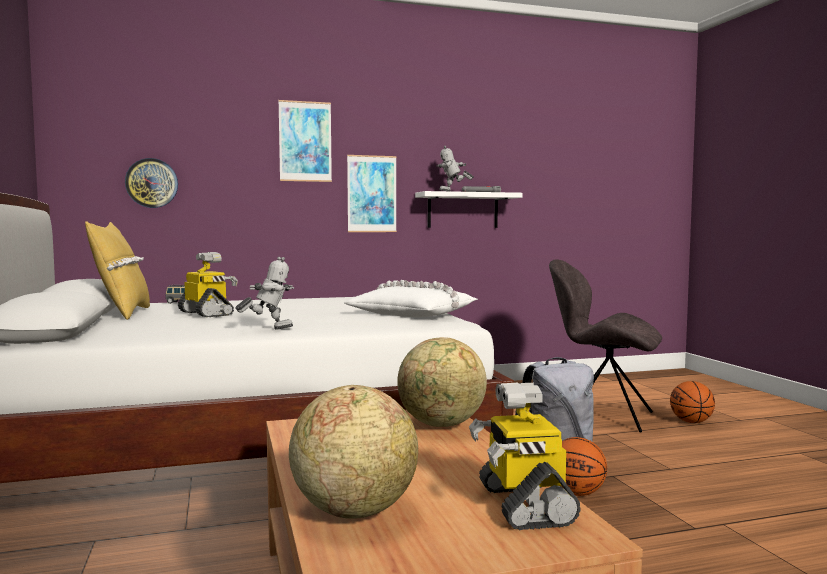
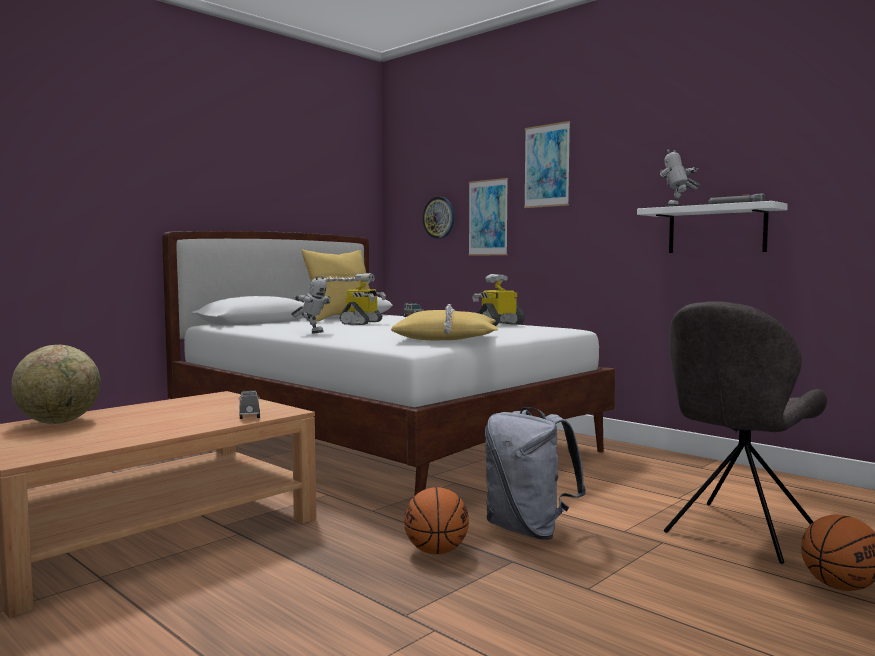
camera: 60 degrees right, 0 degrees up
white pillow [343,280,478,317] -> yellow pillow [391,304,498,340]
picture [347,155,397,232] -> picture moved to [468,178,508,256]
globe [397,337,487,427] -> grey toy car [239,390,260,419]
toy robot [469,383,581,530] -> toy robot moved to [472,274,525,326]
grey chair [549,259,662,432] -> grey chair turned 135 degrees counterclockwise [664,301,827,564]

